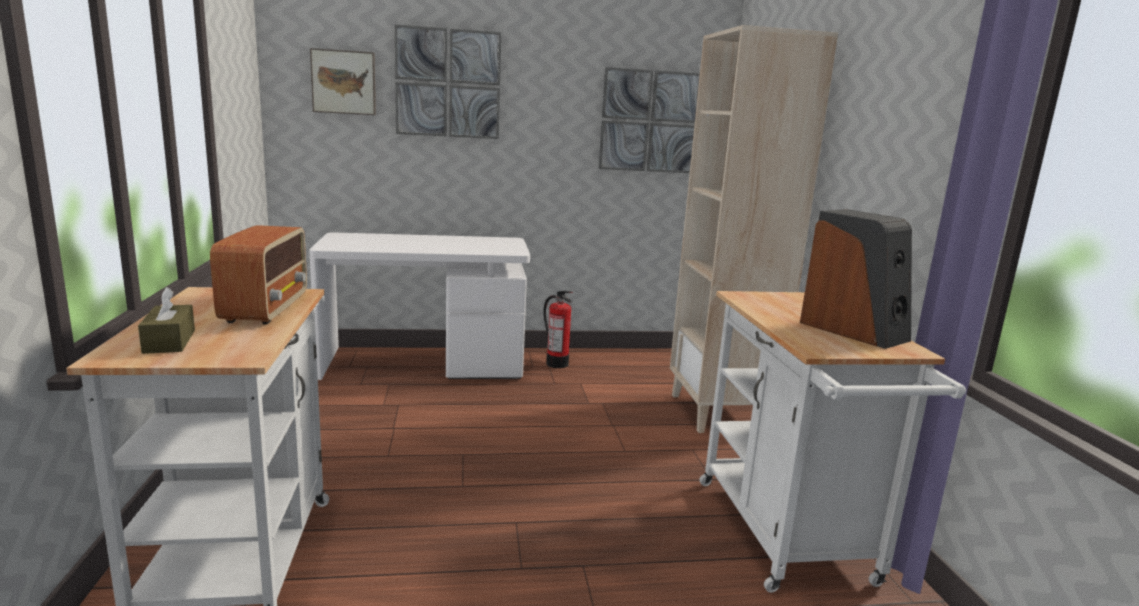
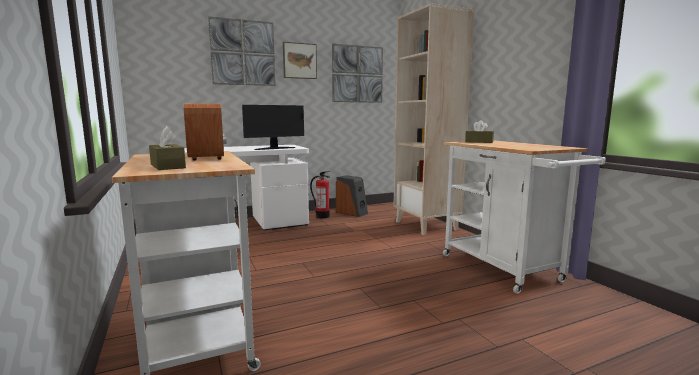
camera: 15 degrees left, 5 degrees down
picture [310,48,376,115] -> picture moved to [283,42,317,79]
speaker [800,209,912,349] -> speaker moved to [336,175,368,217]
none -> monitor [242,105,304,150]
none -> brown tissue box [465,120,494,143]

